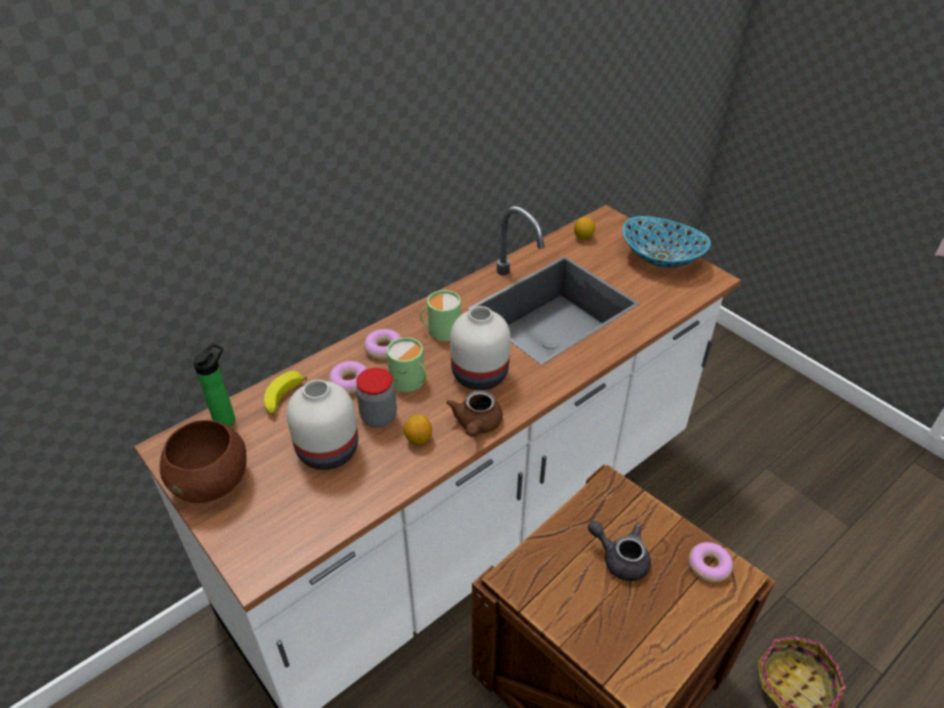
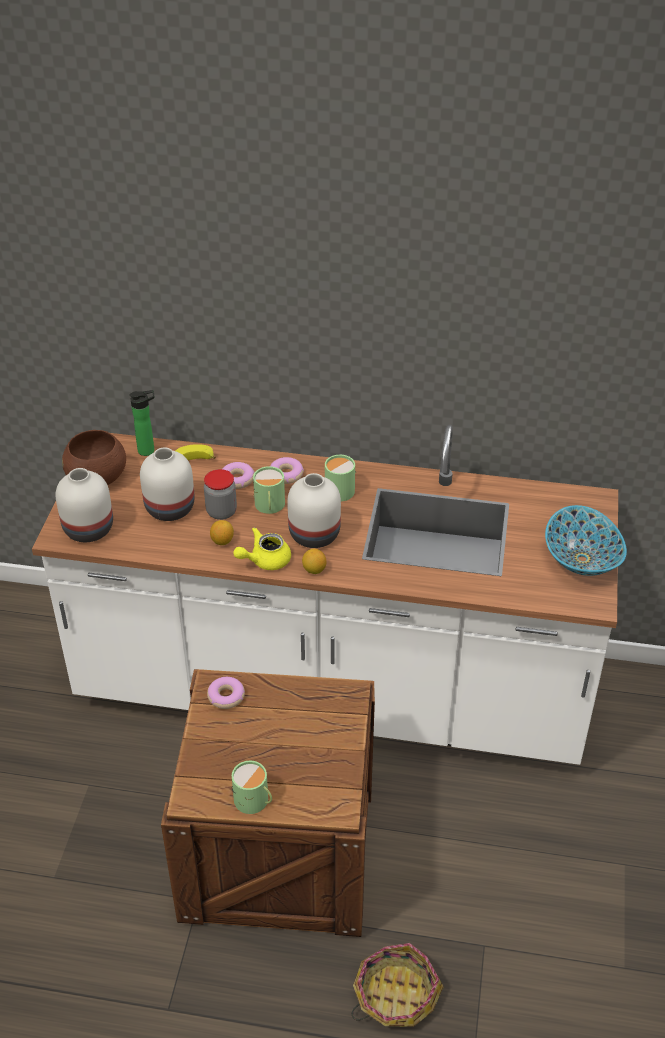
camera: 50 degrees right, 0 degrees up
brown teapot [446,390,503,437] -> yellow teapot [233,527,291,570]
lemon [574,217,595,240] -> lemon moved to [302,549,326,574]
grey teapot [588,521,651,581] -> none
donut [689,542,733,582] -> donut moved to [207,677,245,709]
none -> white vase [55,468,113,542]
none -> green mug [232,761,272,814]

